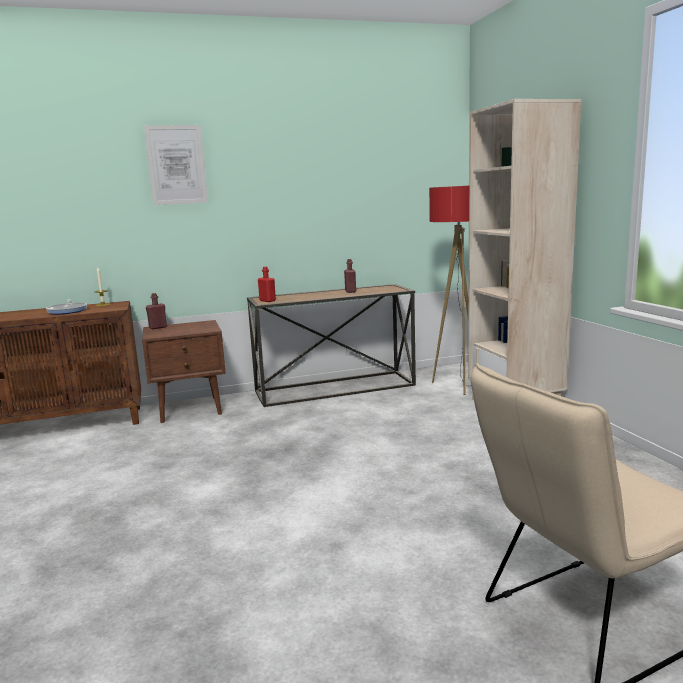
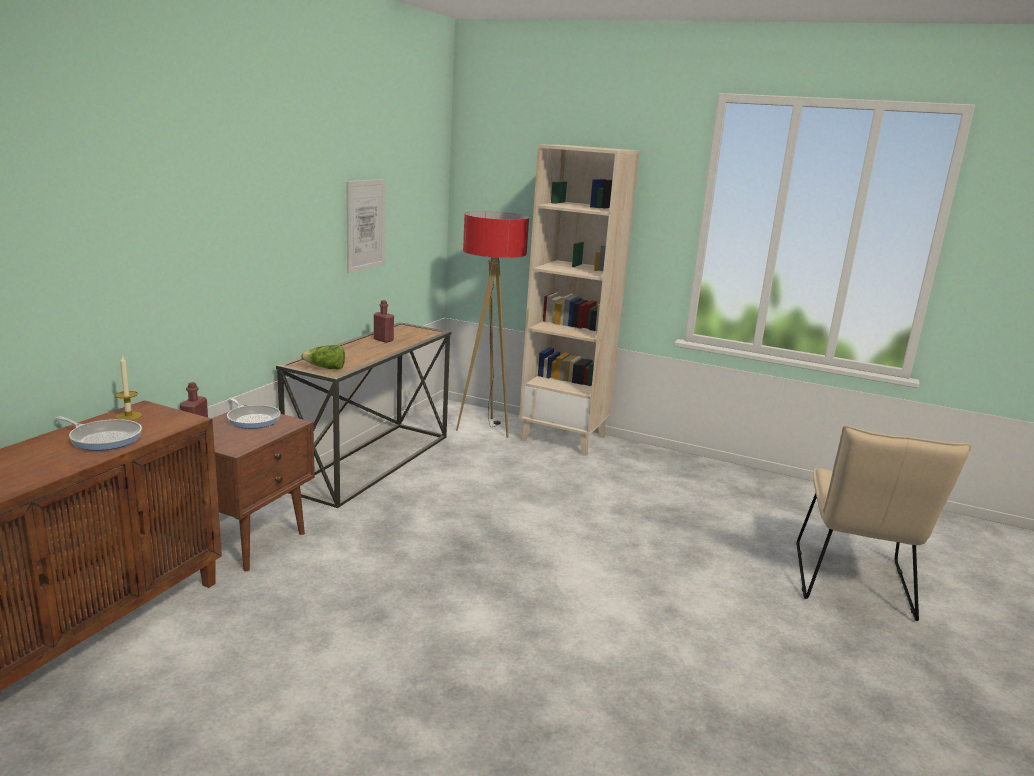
camera: 50 degrees left, 5 degrees up
picture [144,125,208,205] -> picture moved to [346,179,386,273]
red bottle [258,266,276,302] -> lettuce [301,345,345,370]
none -> frying pan [227,397,281,429]

